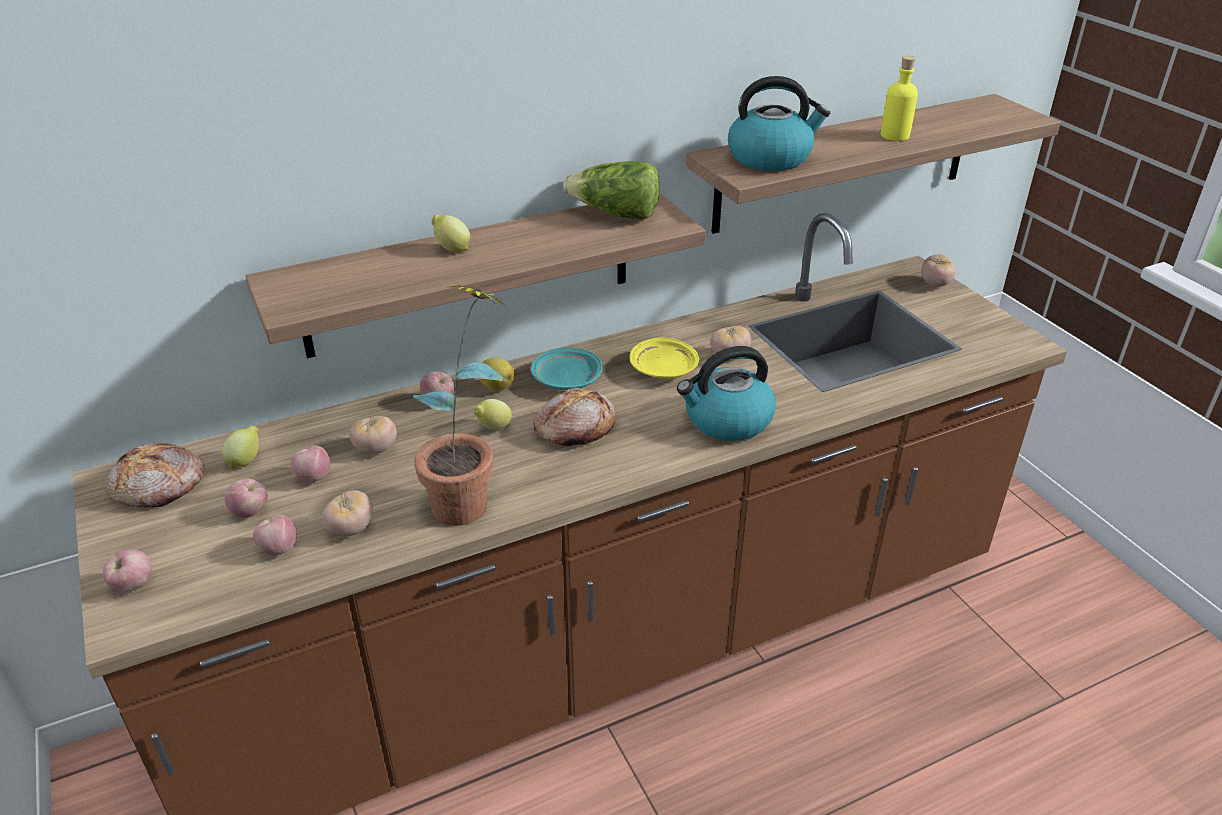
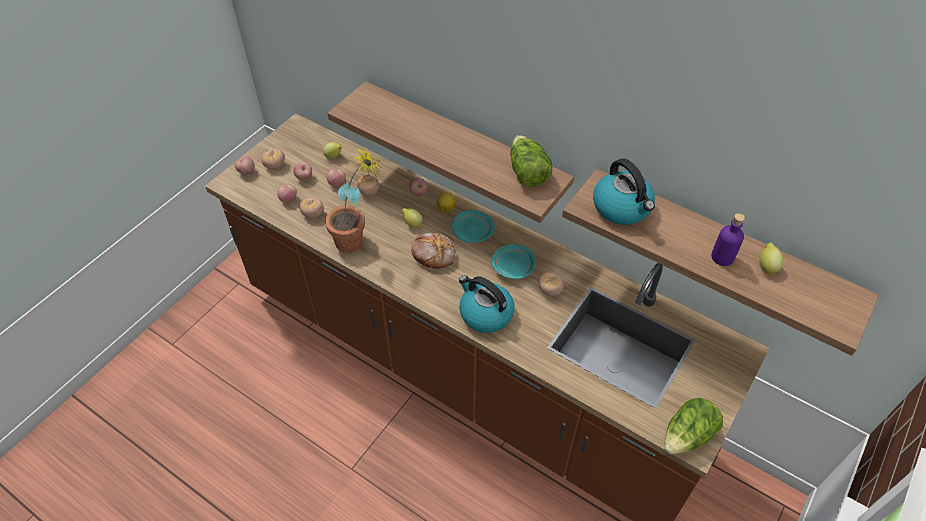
camera: 60 degrees right, 15 degrees up
bread [106,443,204,508] -> none
lemon [432,215,470,252] -> lemon moved to [759,242,783,275]
yellow plate [629,337,699,379] -> turquoise plate [492,244,536,279]
yellow bottle [881,56,918,141] -> purple bottle [711,213,745,266]
tomato [921,254,955,287] -> tomato moved to [261,149,285,169]
none -> lettuce [664,398,723,454]

